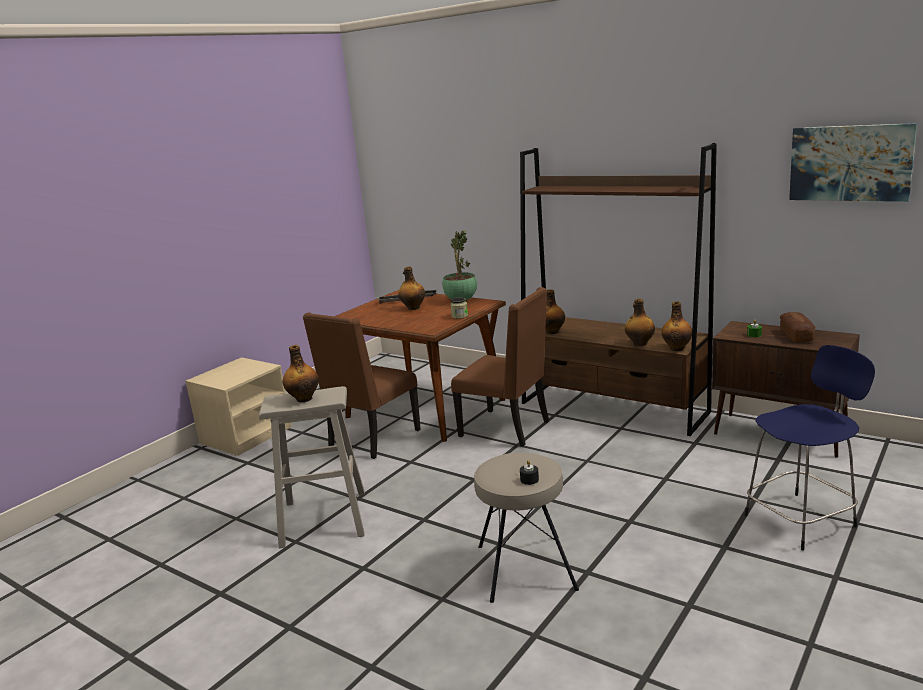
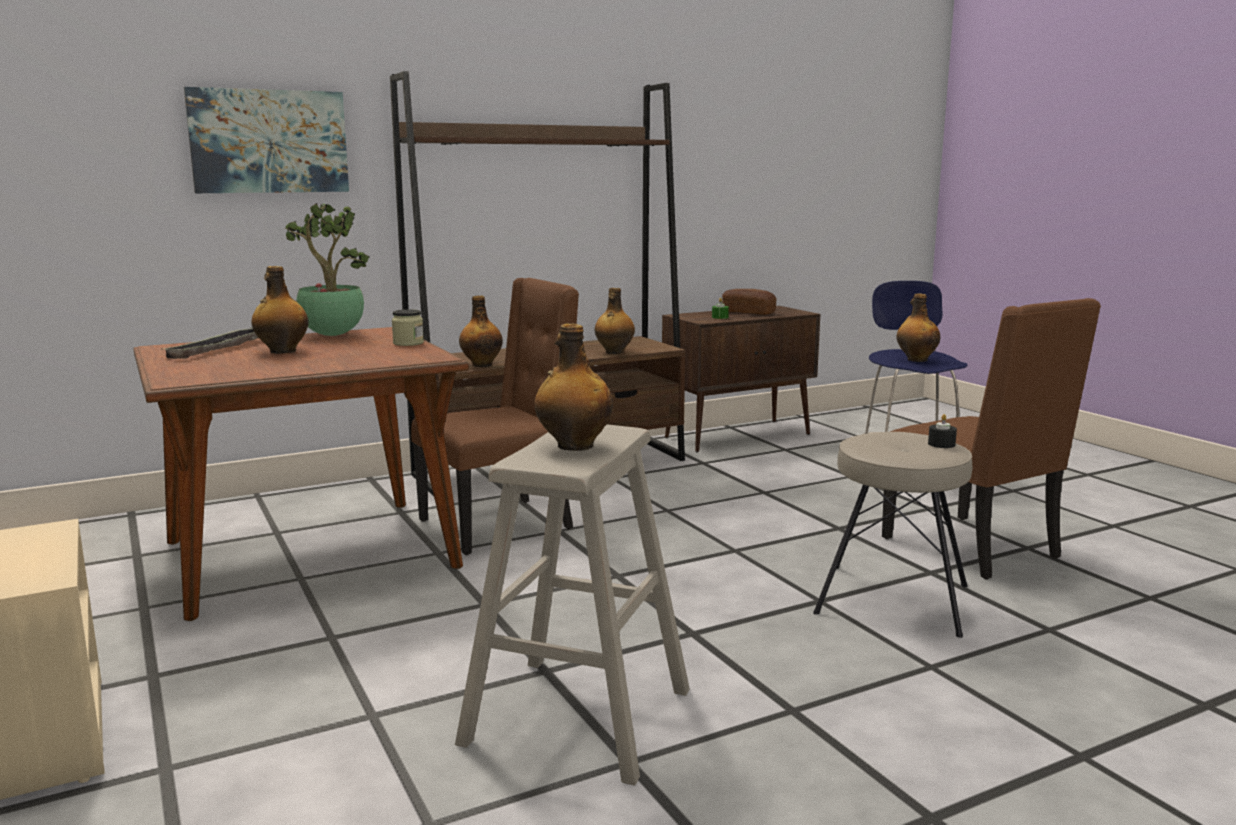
camera: 65 degrees left, 5 degrees down
brown chair [303,313,421,459] -> brown chair moved to [882,298,1101,580]
bottle [662,302,692,351] -> bottle moved to [896,293,940,362]
picture [789,123,917,202] -> picture moved to [184,87,349,193]

